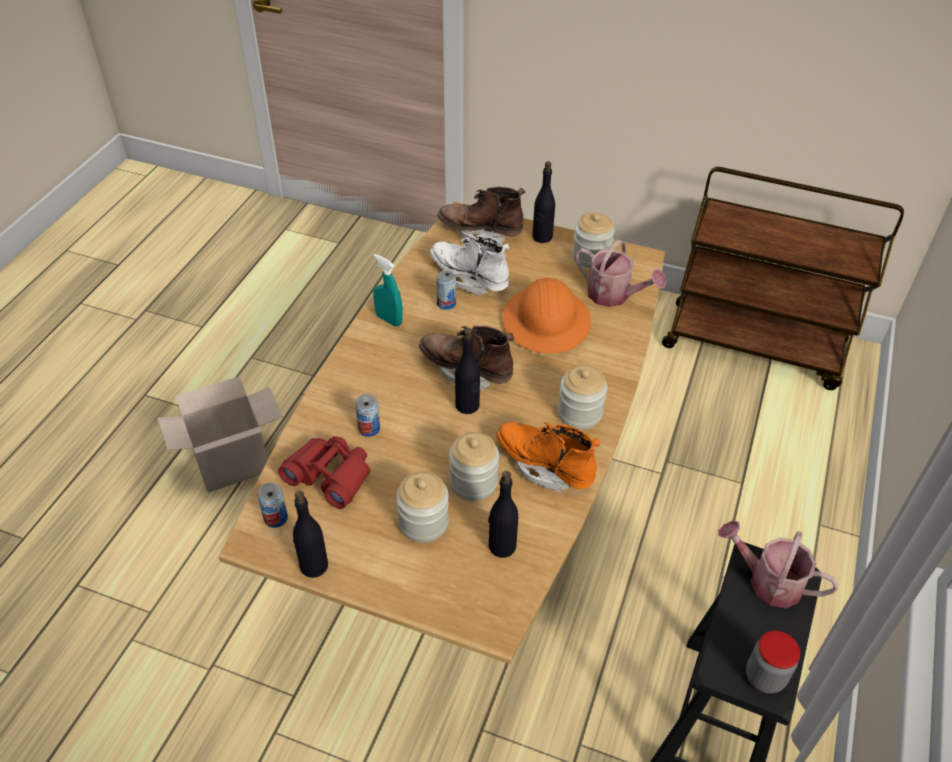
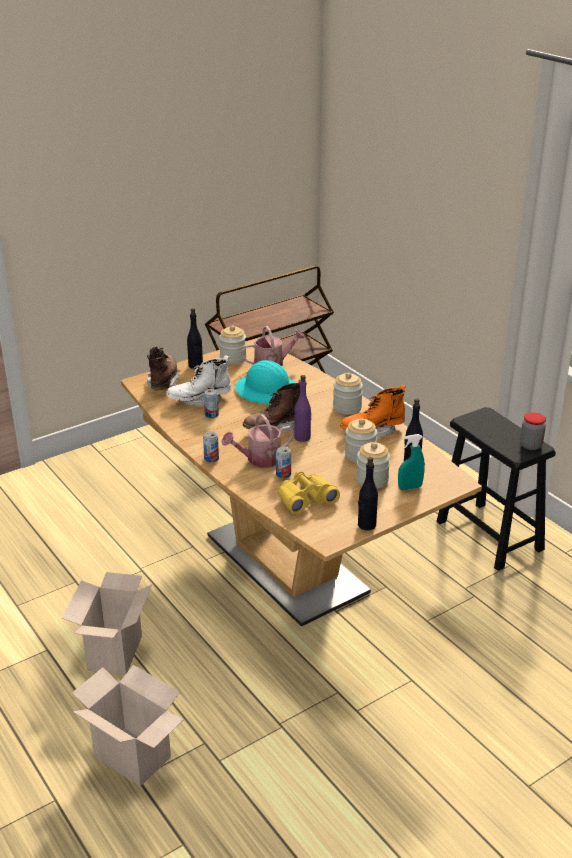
camera: 55 degrees left, 15 degrees down
can [258,483,288,528] -> can moved to [203,431,219,462]
red binoculars [278,436,370,509] -> yellow binoculars [278,471,340,514]
turquoise spray bottle [373,254,403,327] -> turquoise spray bottle moved to [398,434,425,490]
brown boot [438,187,525,243] -> brown boot turned 135 degrees clockwise [147,346,180,391]
black bottle [455,328,480,414] -> purple bottle [294,375,312,442]
orange hard hat [503,278,591,354] -> turquoise hard hat [236,360,295,404]
watering can [718,520,839,608] -> watering can moved to [222,414,294,468]
none -> cardboard box [72,665,184,787]

